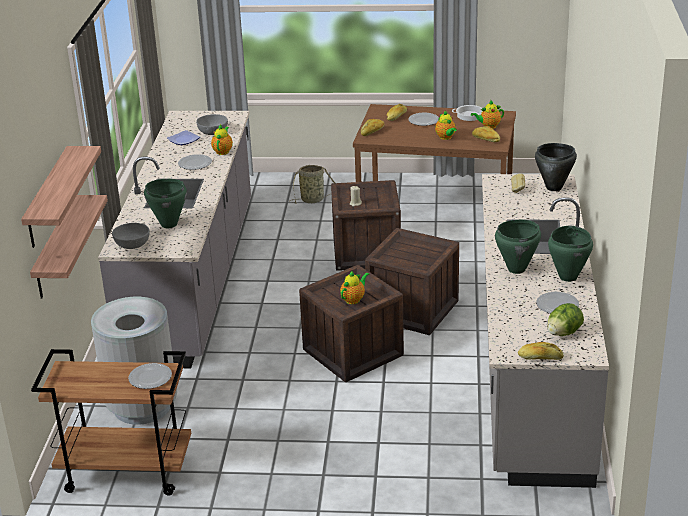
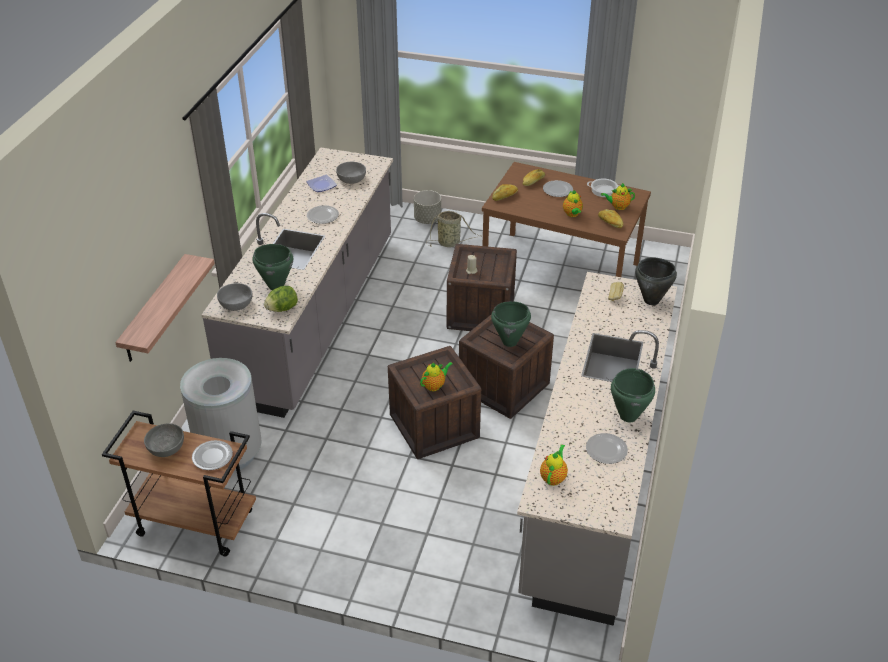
camera: 10 degrees right, 10 degrees up
shelf [21,146,101,248] -> none
teapot [211,124,233,155] -> teapot moved to [540,444,568,486]
green cooking pot [495,220,541,274] -> green cooking pot moved to [491,301,531,347]
bread [518,342,563,360] -> none
lettuce [547,303,584,336] -> lettuce moved to [264,286,298,312]
none -> grey bowl [144,423,184,457]
none -> grey planter [414,190,441,224]

